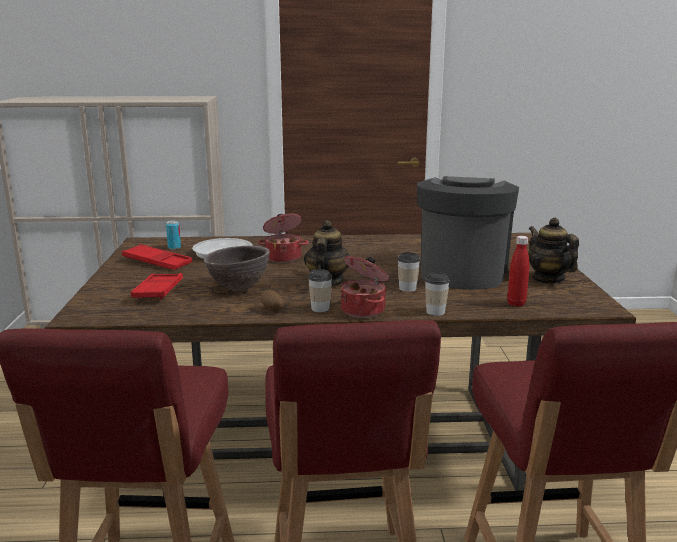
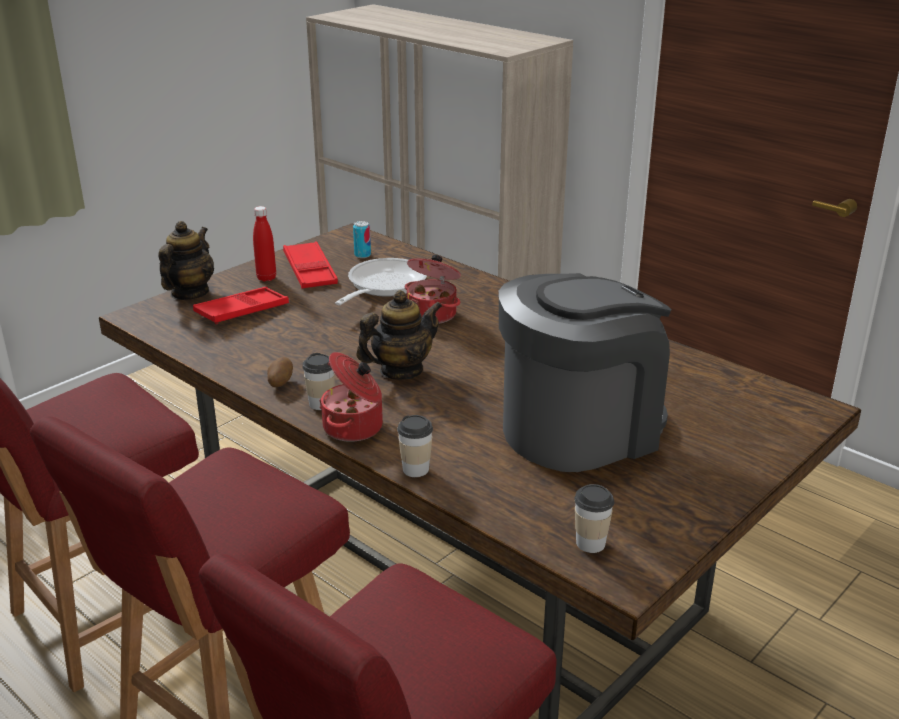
camera: 45 degrees right, 10 degrees up
brown bowl [204,246,270,291] -> none
cup [398,252,420,292] -> cup moved to [574,484,614,553]
red bottle [507,236,529,307] -> red bottle moved to [253,206,276,282]
teapot [528,217,579,284] -> teapot moved to [159,221,214,300]

